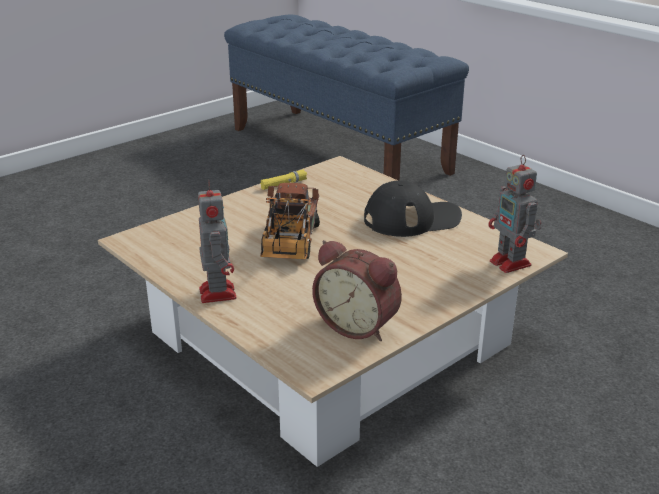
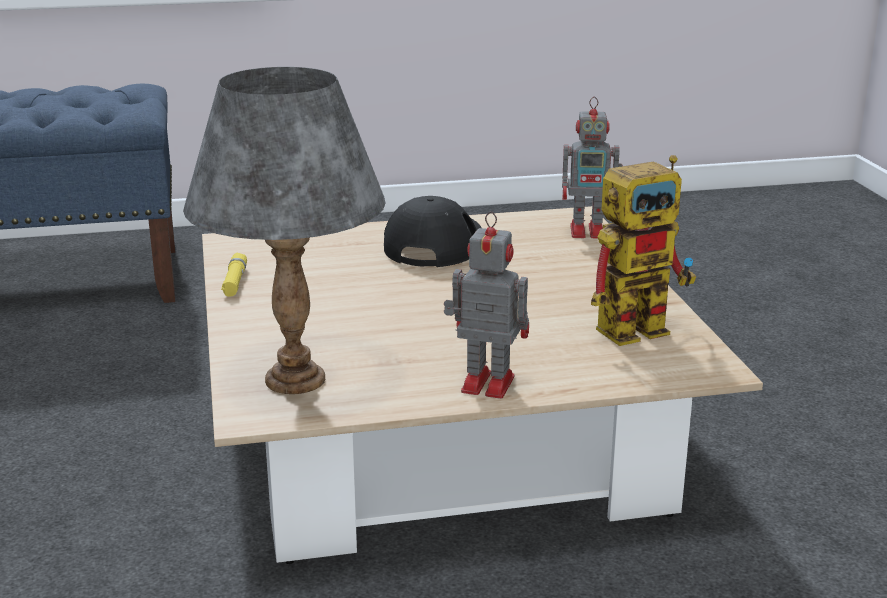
camera: 60 degrees left, 5 degrees down
toy truck [260,183,320,259] -> none
alarm clock [312,240,402,341] -> toy robot [591,155,697,346]
none -> grey table lamp [183,67,386,394]

